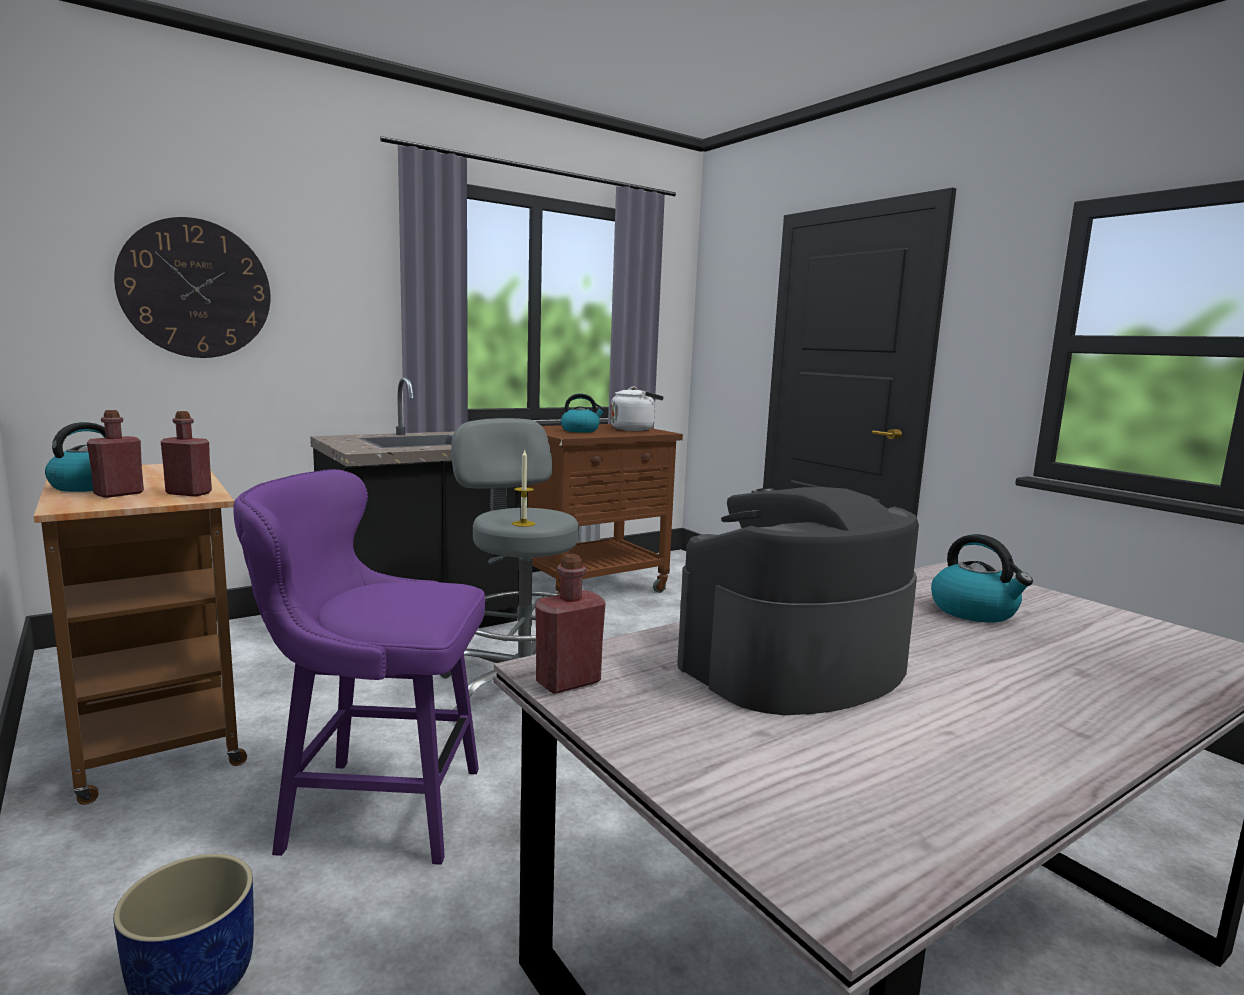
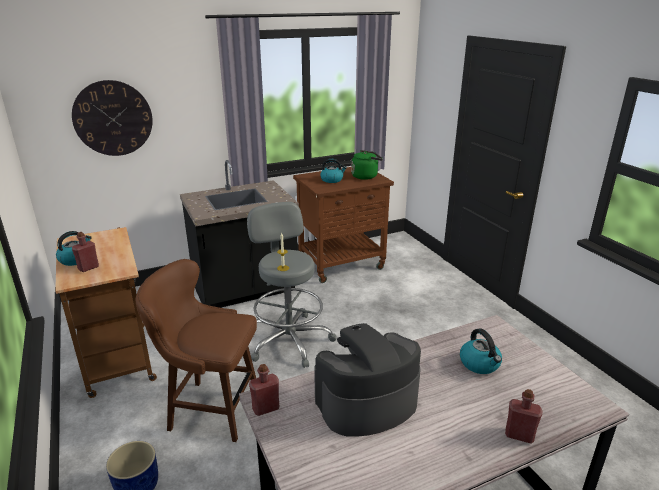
camera: 10 degrees right, 15 degrees up
red bottle [161,411,212,497] -> red bottle moved to [505,389,542,444]
purple stool [233,469,485,865] -> brown stool [136,259,257,442]
white kettle [610,387,664,431] -> green kettle [351,150,383,180]

